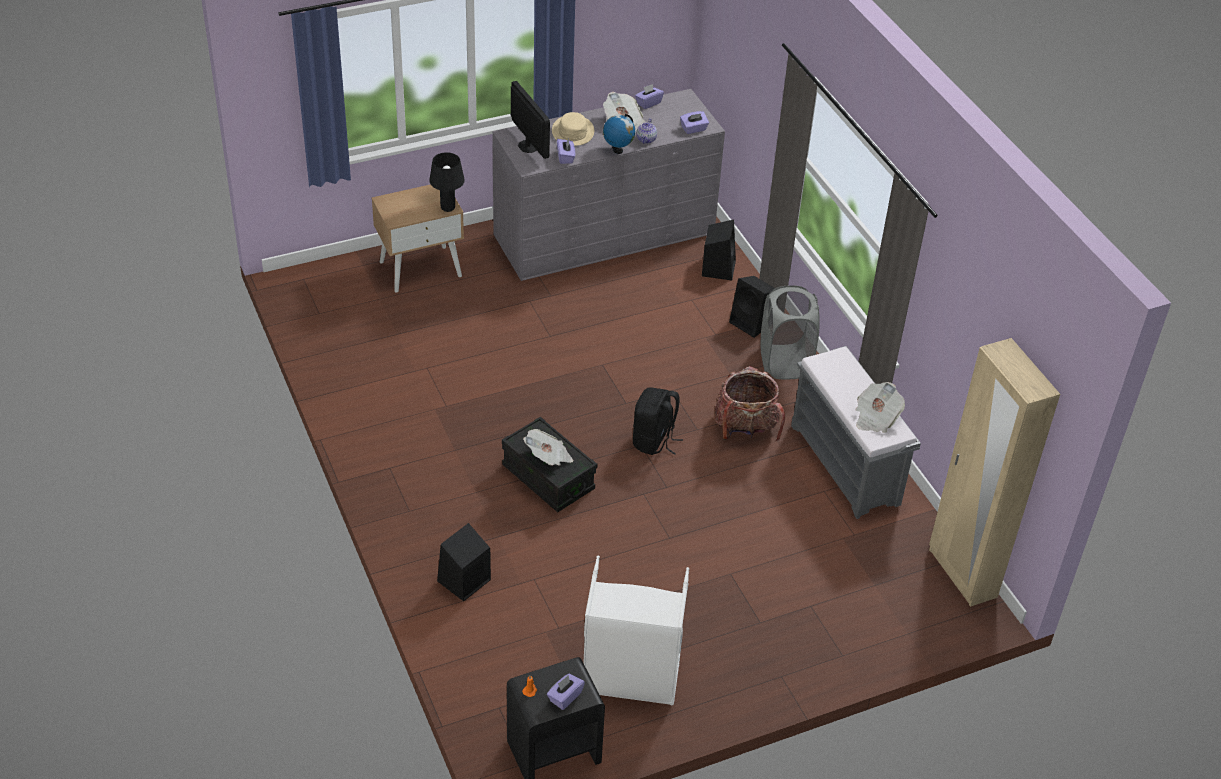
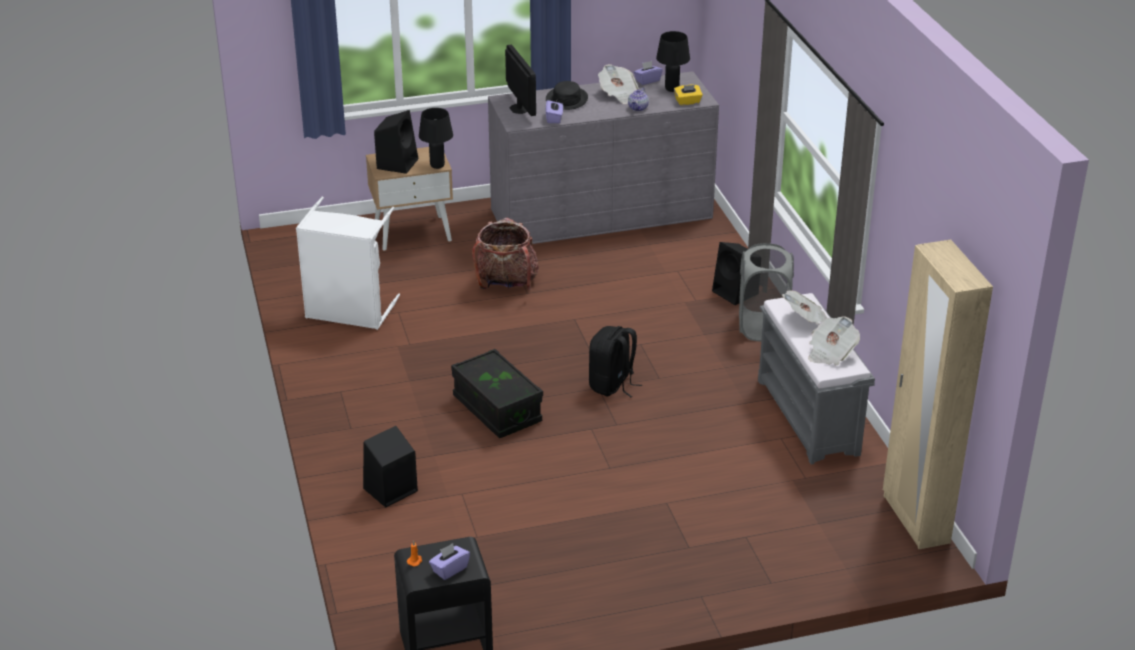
camera: 10 degrees right, 10 degrees down
newspaper [523,429,574,466] -> newspaper moved to [782,290,827,324]
beige hat [552,112,594,146] -> black hat [546,81,588,110]
white laundry basket [583,556,689,705] -> white laundry basket moved to [296,197,400,330]
globe [603,114,635,154] -> none
purple tissue box [680,111,709,134] -> yellow tissue box [674,85,703,105]
black speaker [702,220,736,281] -> black speaker moved to [374,110,418,174]
backpack [715,366,785,441] -> backpack moved to [472,218,539,290]
none -> black table lamp [656,31,690,92]

